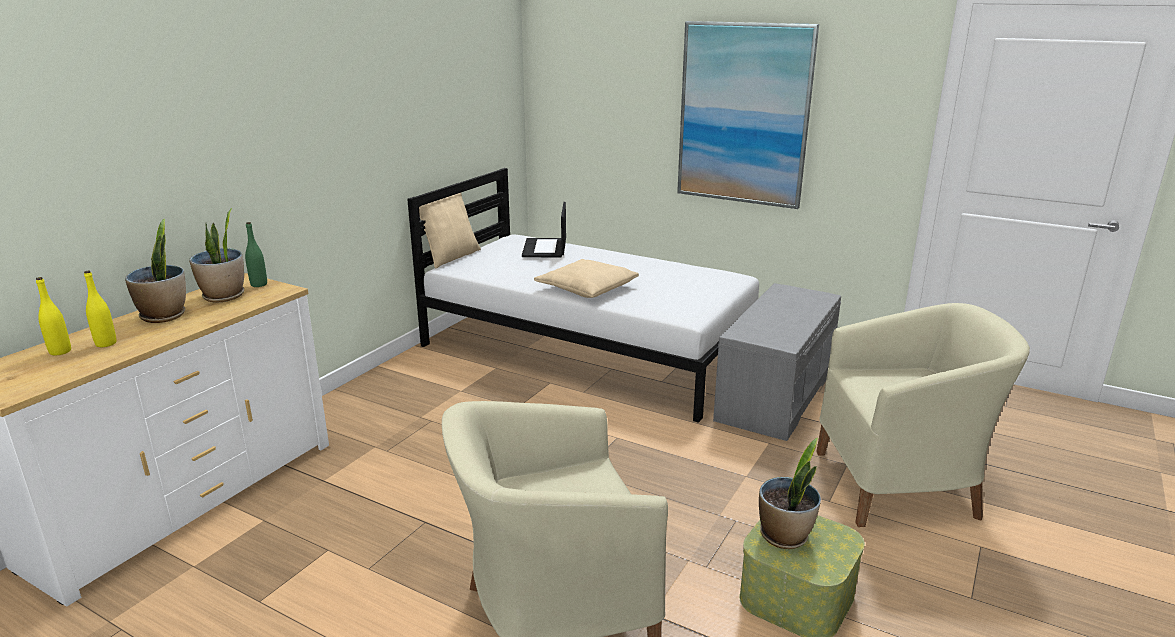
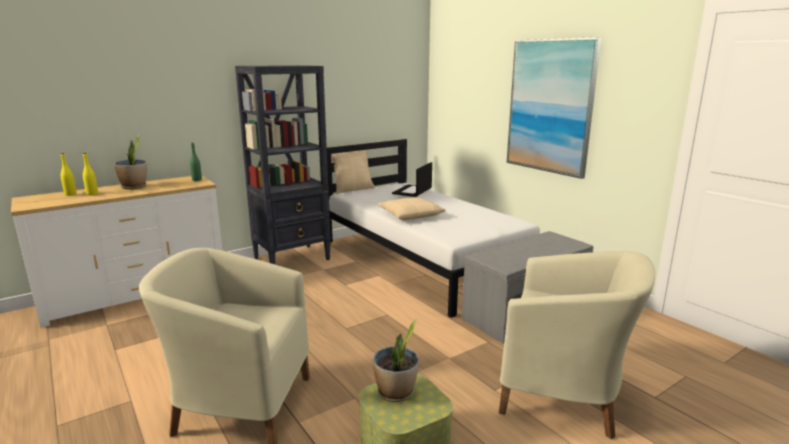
camera: 25 degrees right, 5 degrees down
potted plant [189,208,244,302] -> none
none -> black bookcase [235,65,331,264]

